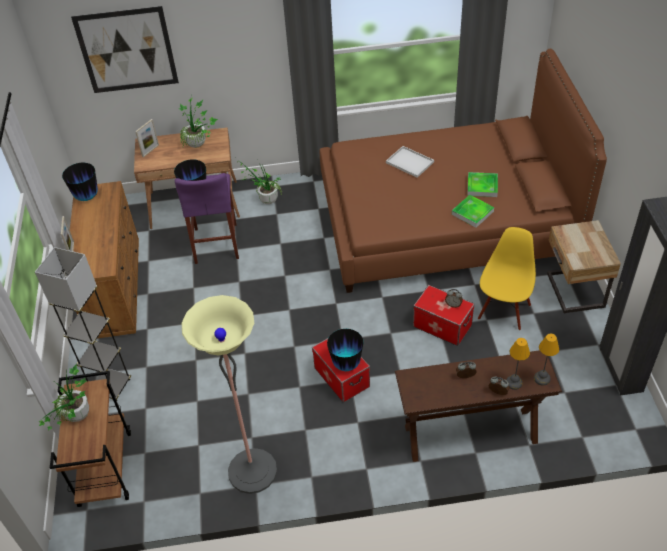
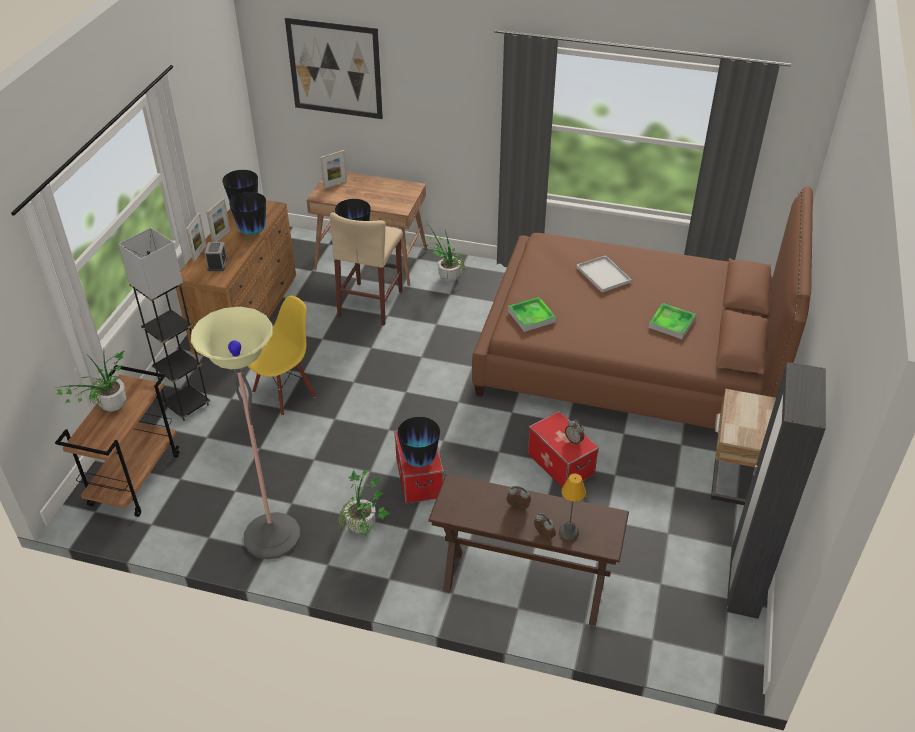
camera: 20 degrees right, 5 degrees down
purple stool [174,173,239,264] -> beige stool [330,212,403,325]
potted plant [179,92,218,148] -> potted plant moved to [338,469,390,537]
tray [452,195,494,228] -> tray moved to [508,297,556,332]
yellow chair [478,227,536,330] -> yellow chair moved to [248,296,316,416]
table lamp [534,333,559,386] -> none
none -> alarm clock [204,242,228,271]
none -> picture frame [206,198,231,242]
none -> vase [229,192,266,235]

